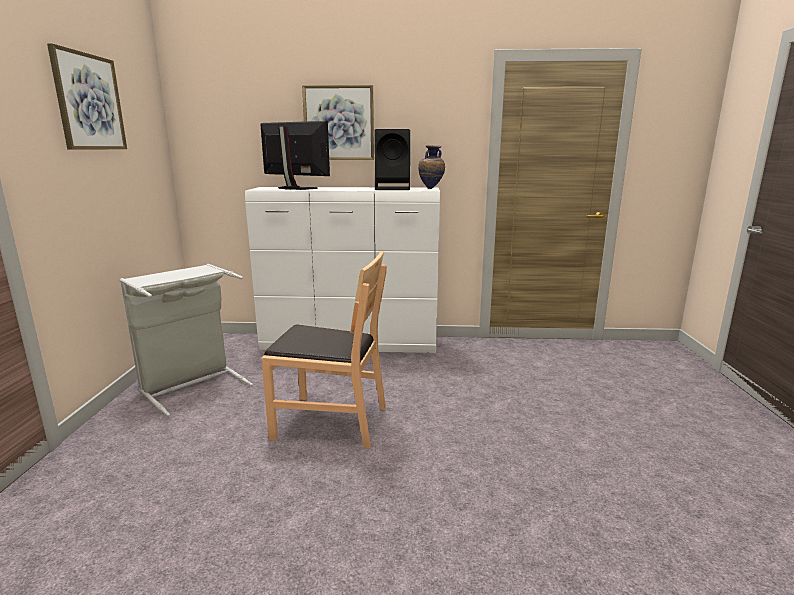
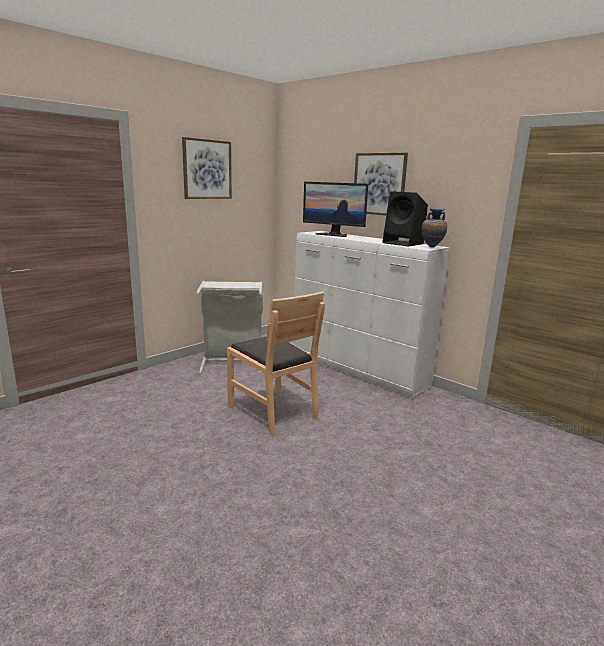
camera: 40 degrees right, 0 degrees up
monitor [260,121,330,190] -> monitor turned 135 degrees clockwise [303,182,368,237]

